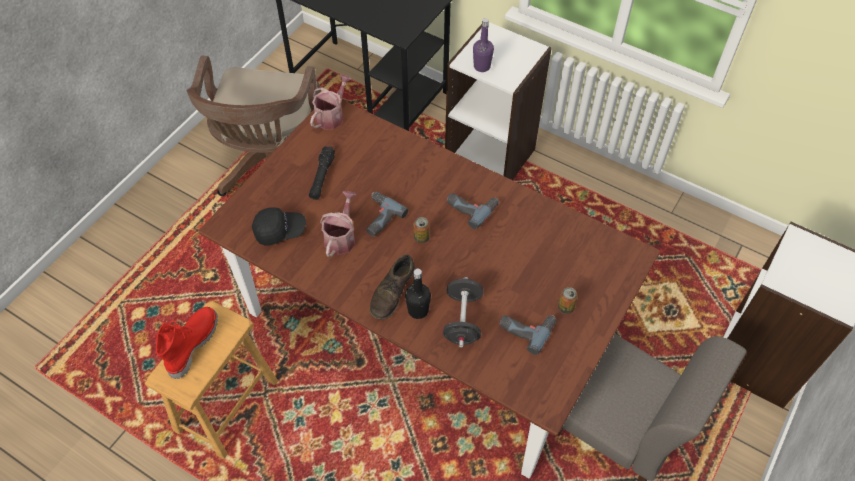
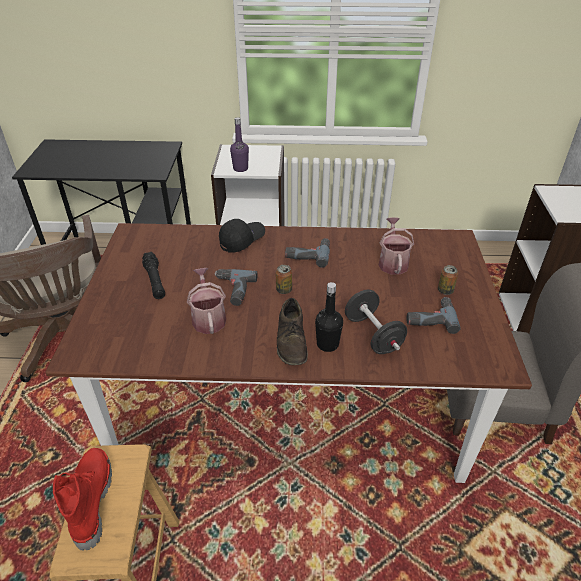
camera: 30 degrees left, 15 degrees down
black cap [252,207,306,245] -> black cap moved to [219,219,265,253]
watering can [310,74,351,130] -> watering can moved to [378,217,414,275]

